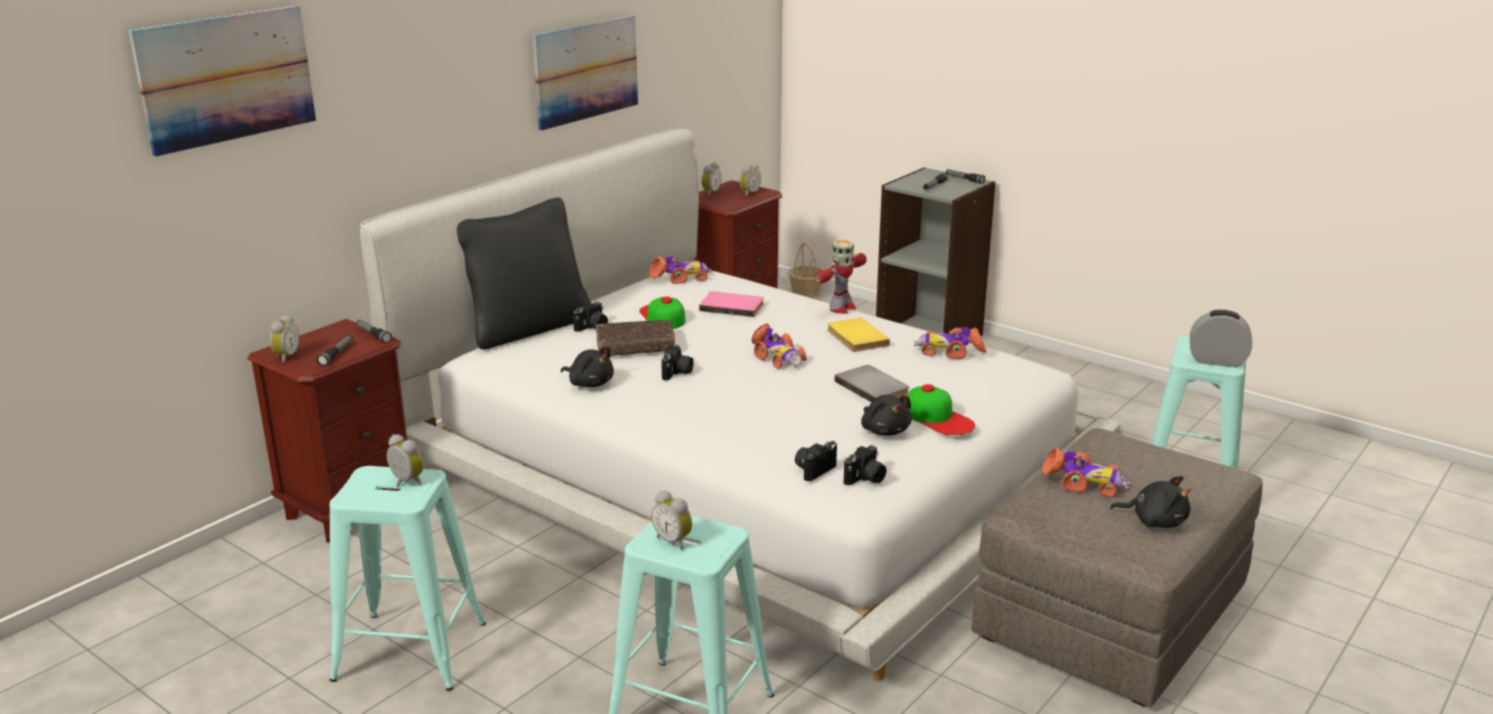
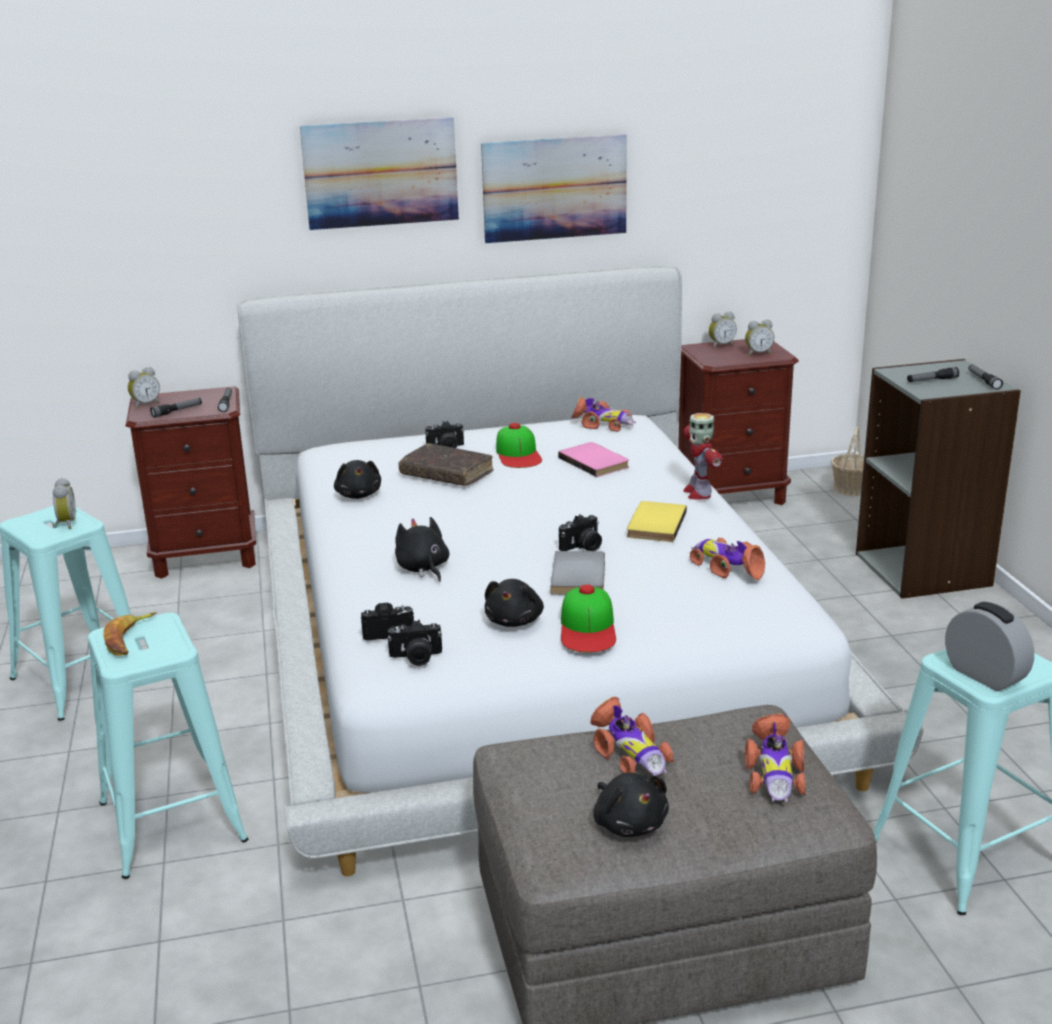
camera: 40 degrees right, 0 degrees up
picture [128,5,316,157] -> picture moved to [300,117,459,230]
black pillow [457,198,590,350] -> none
cap [639,297,685,329] -> cap turned 150 degrees clockwise [496,423,542,468]
alarm clock [651,491,692,550] -> banana [103,612,156,656]
camera [661,345,693,380] -> camera moved to [559,514,602,551]
toy car [751,323,807,369] -> toy car moved to [745,713,806,802]
toy robot [814,240,867,314] -> toy robot turned 90 degrees clockwise [683,413,723,500]
none -> black plush toy [395,517,449,582]

